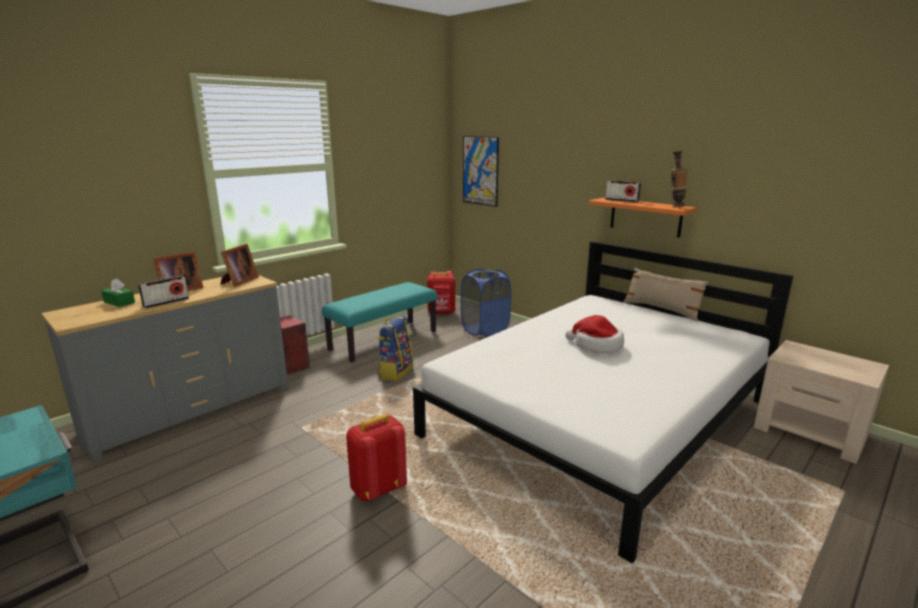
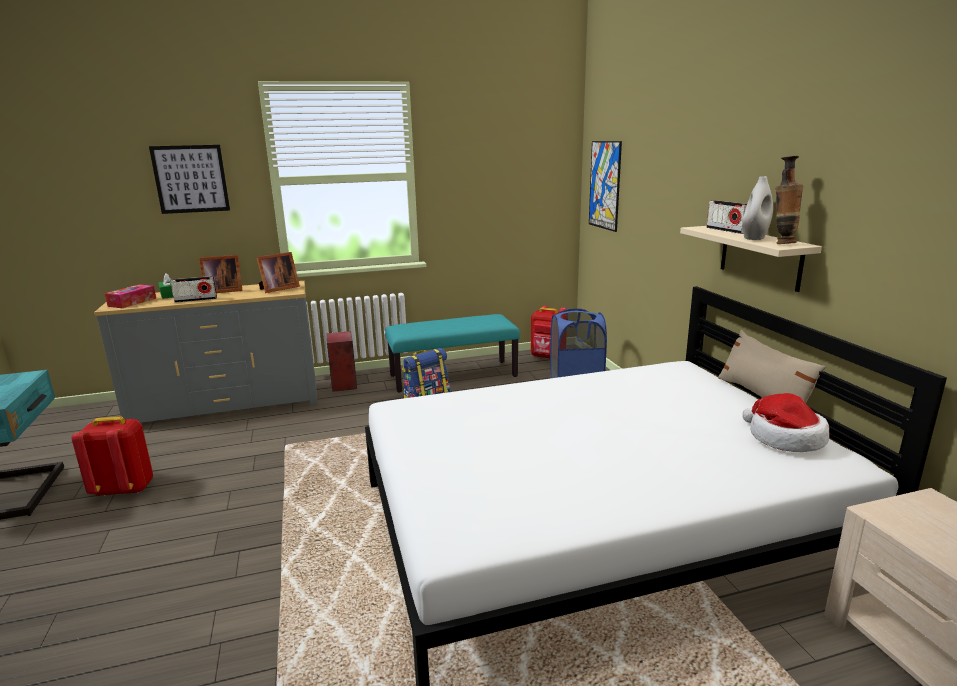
camera: 30 degrees right, 0 degrees up
red backpack [346,414,407,501] -> red backpack moved to [71,417,153,496]
hat [565,315,624,353] -> hat moved to [742,393,830,452]
orange shelf [588,198,696,238] -> beige shelf [680,226,822,292]
none -> tissue box [104,284,156,308]
none -> picture [149,145,230,214]
none -> white vase [742,176,773,240]

